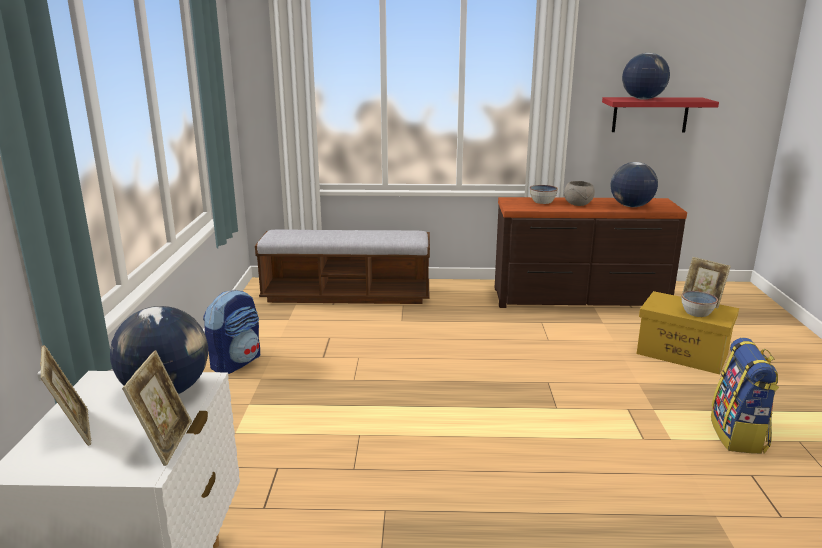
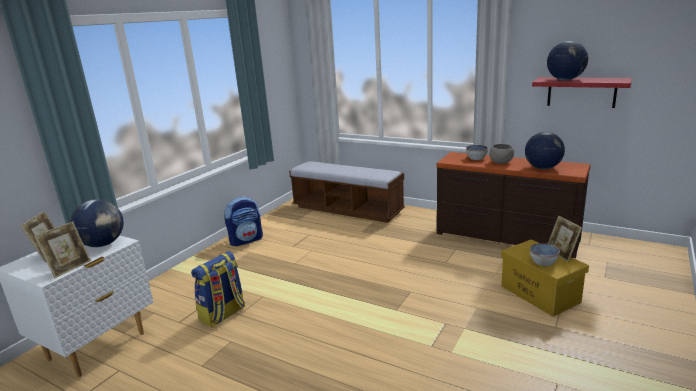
camera: 30 degrees right, 0 degrees up
backpack [711,338,779,454] -> backpack moved to [191,251,245,328]

